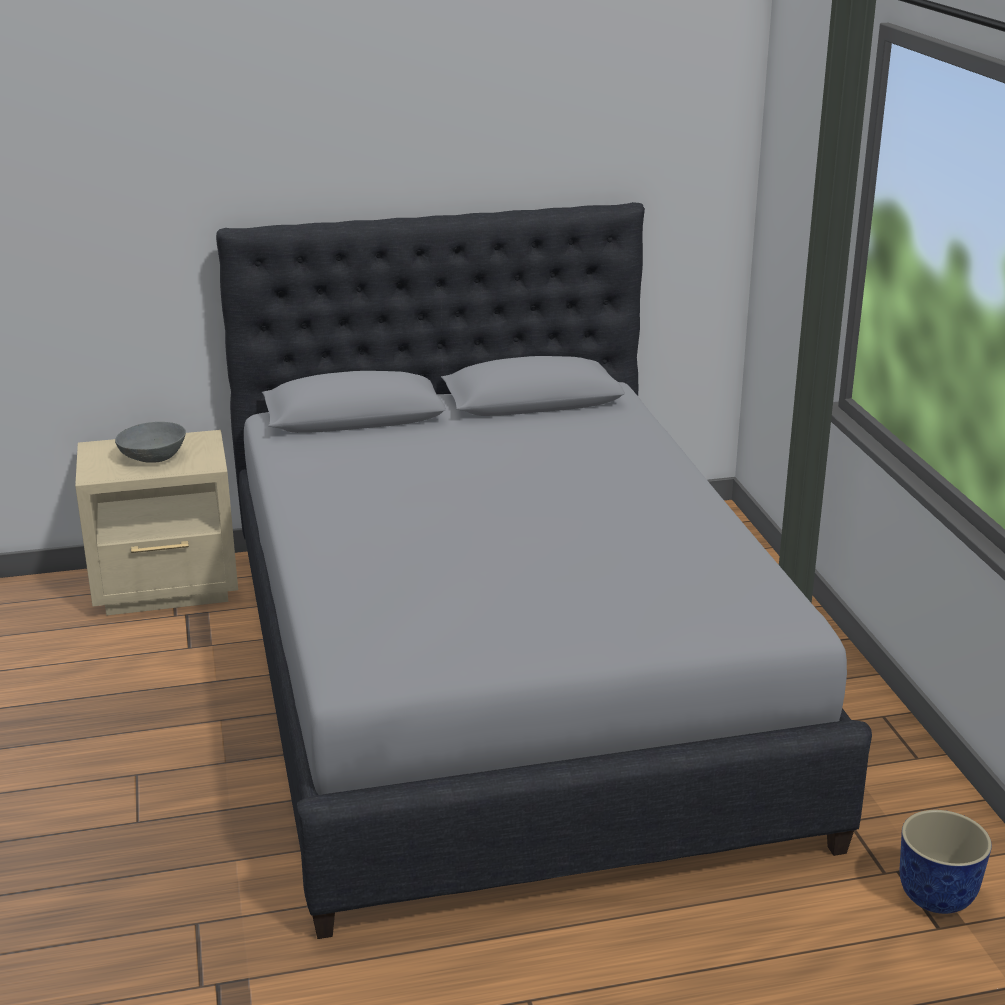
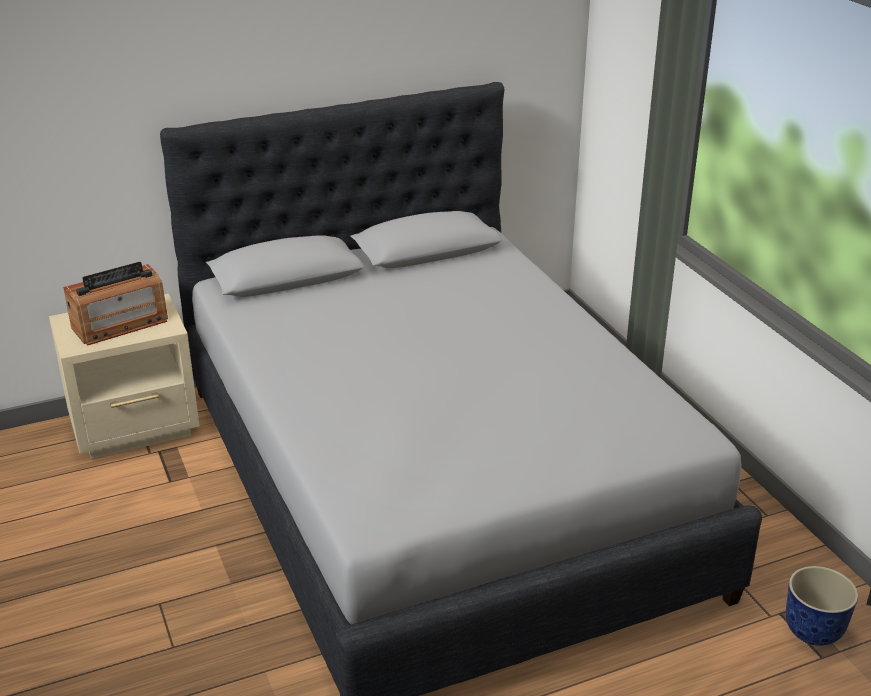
camera: 10 degrees left, 5 degrees up
grey bowl [115,422,186,463] -> radio [63,262,168,346]

